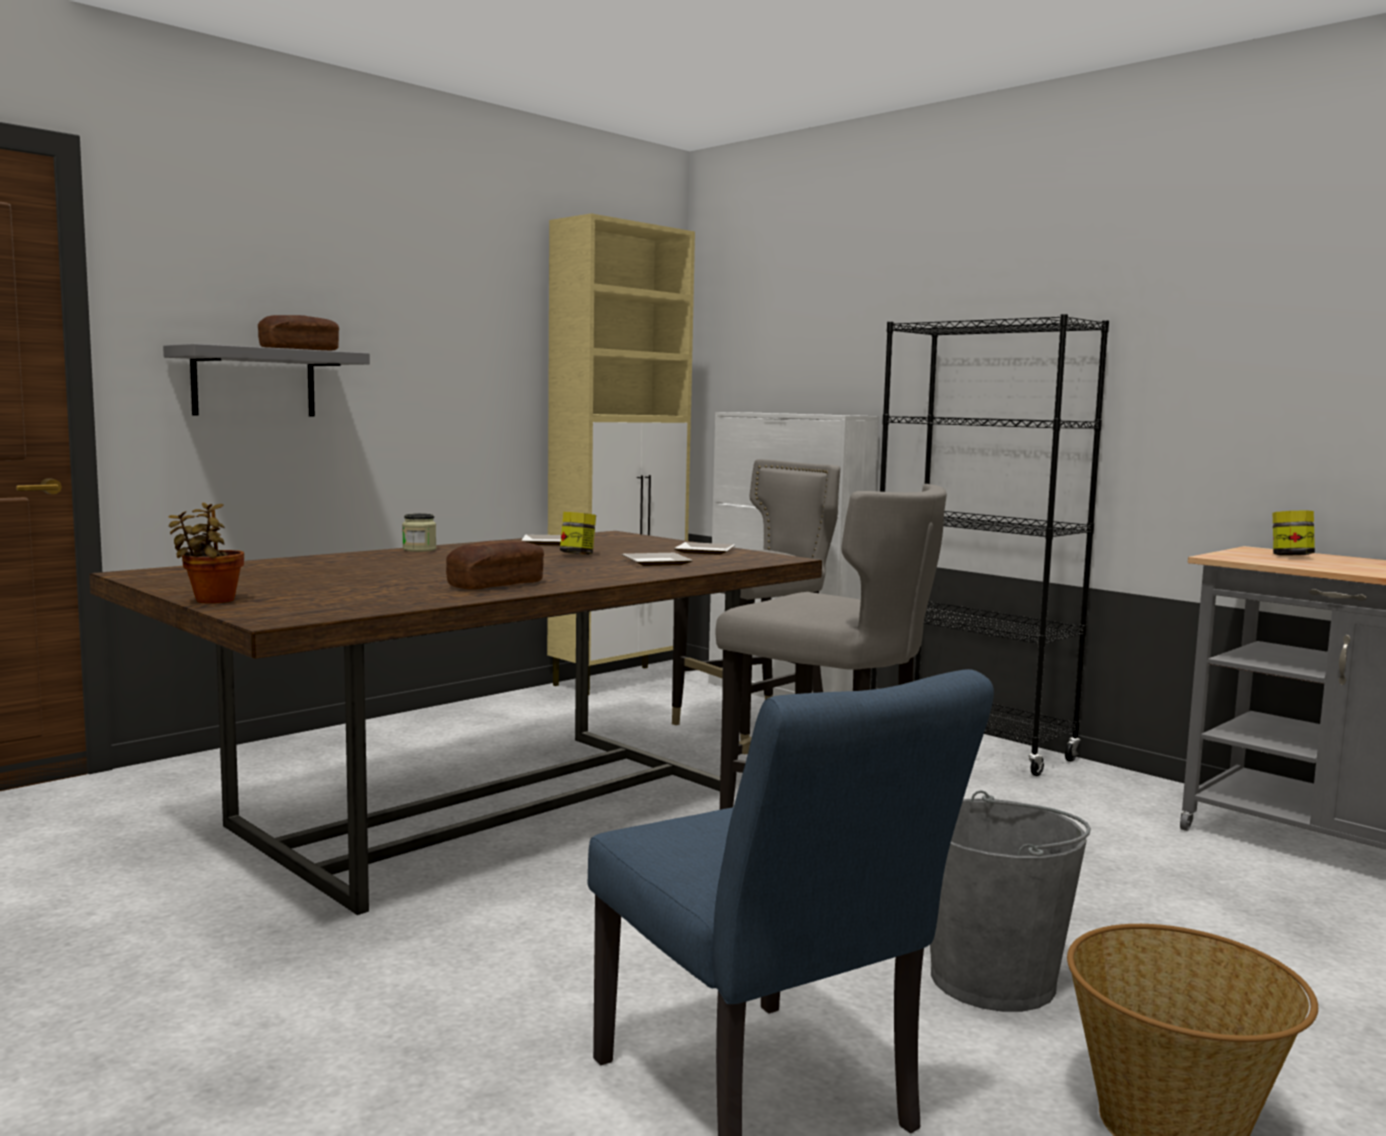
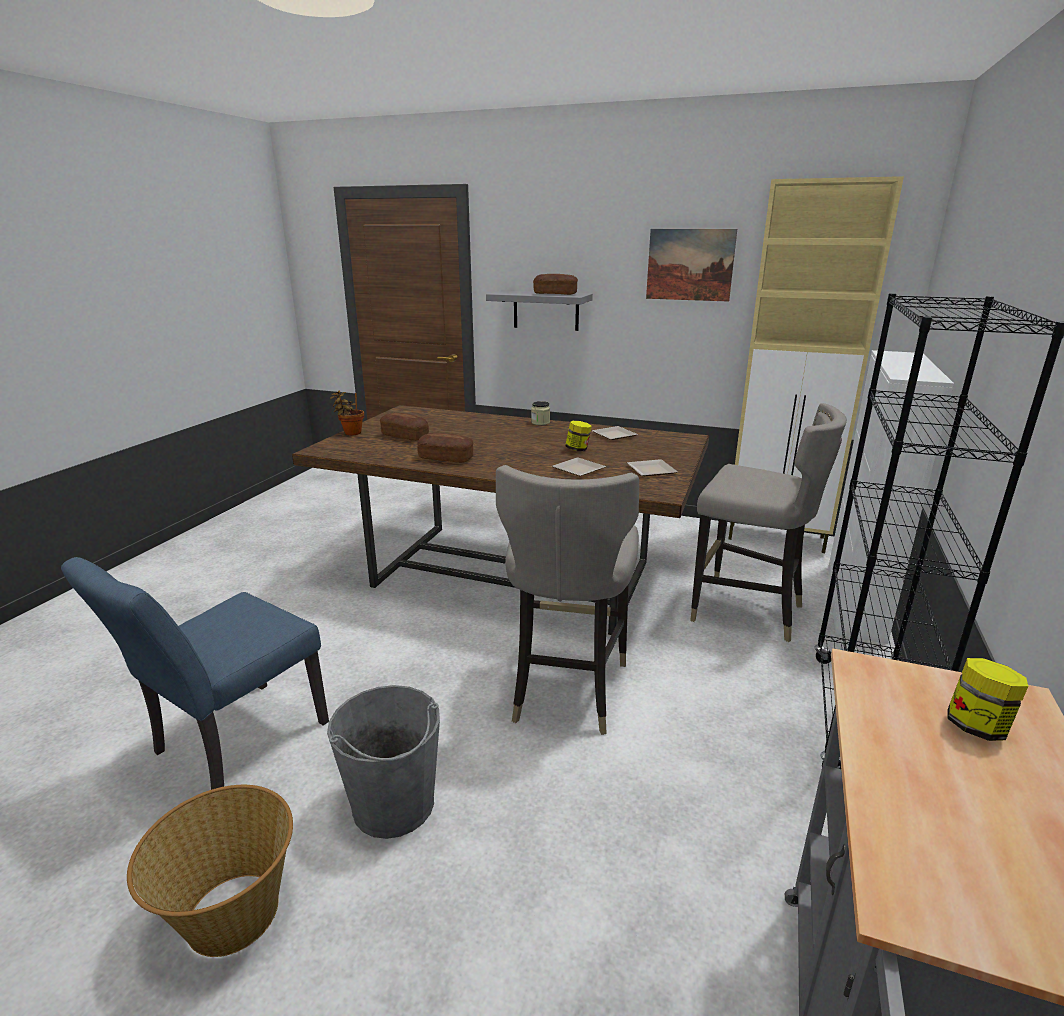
camera: 65 degrees right, 15 degrees up
none -> bread [380,413,429,441]
none -> picture [646,229,737,302]

